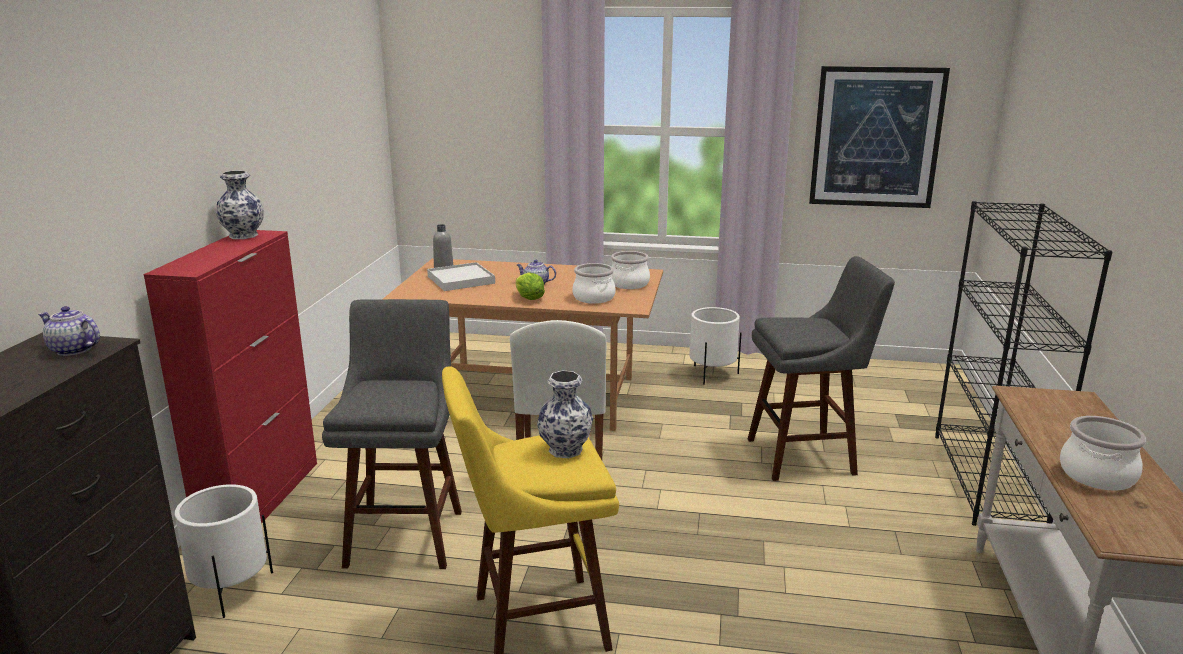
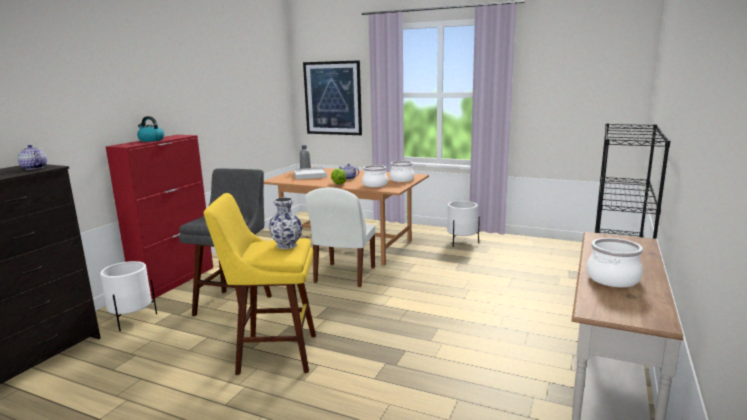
camera: 15 degrees right, 5 degrees down
vase [216,171,264,239] -> none
grey stool [747,256,895,481] -> none
picture [809,66,950,208] -> picture moved to [303,60,362,135]
none -> kettle [137,116,164,142]

